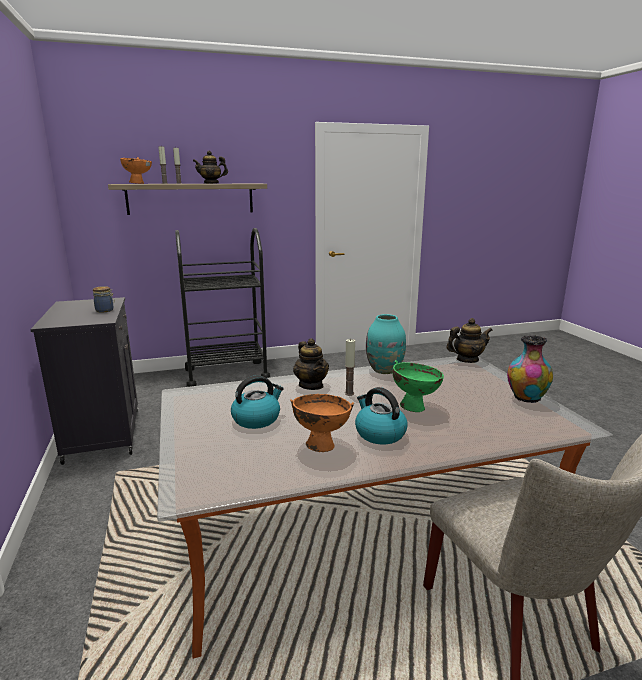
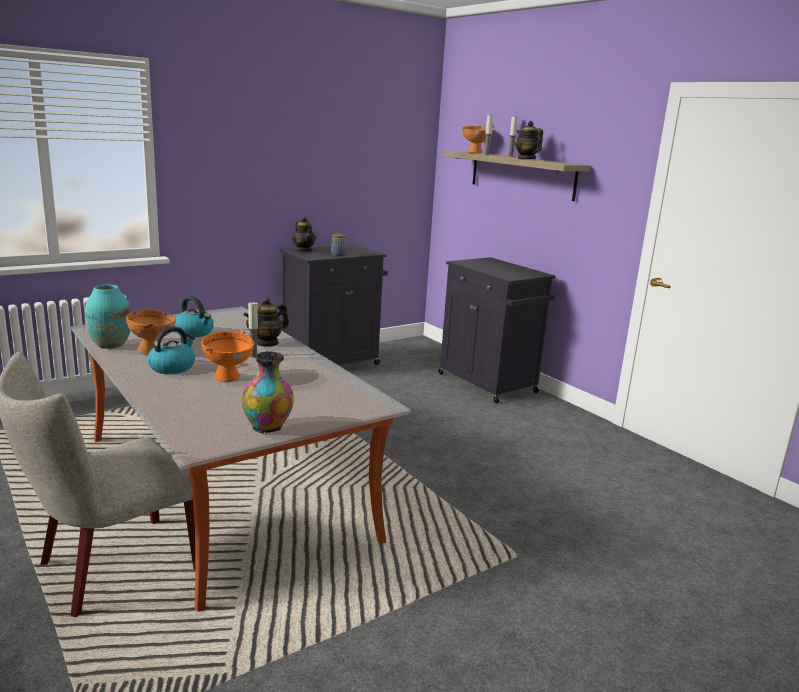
camera: 70 degrees right, 0 degrees up
black cart [175,228,270,387] -> black cabinet [438,257,555,403]
turquoise vase [366,314,406,374] -> turquoise vase moved to [85,285,131,349]
green bowl [393,360,444,412] -> orange bowl [201,331,254,382]
teapot [446,318,493,363] -> teapot moved to [292,217,316,252]

